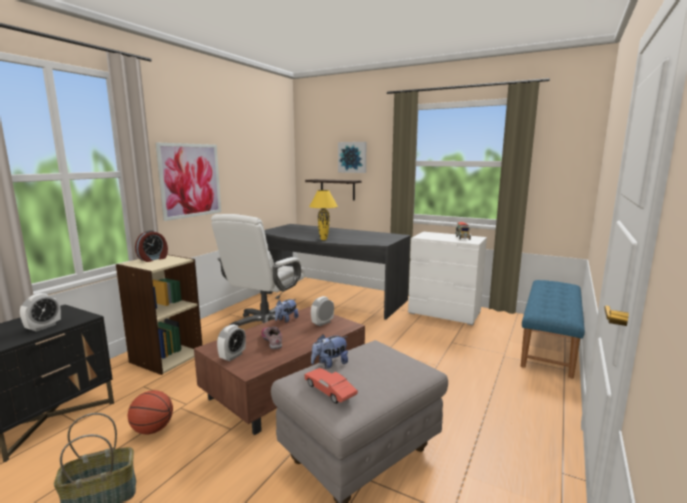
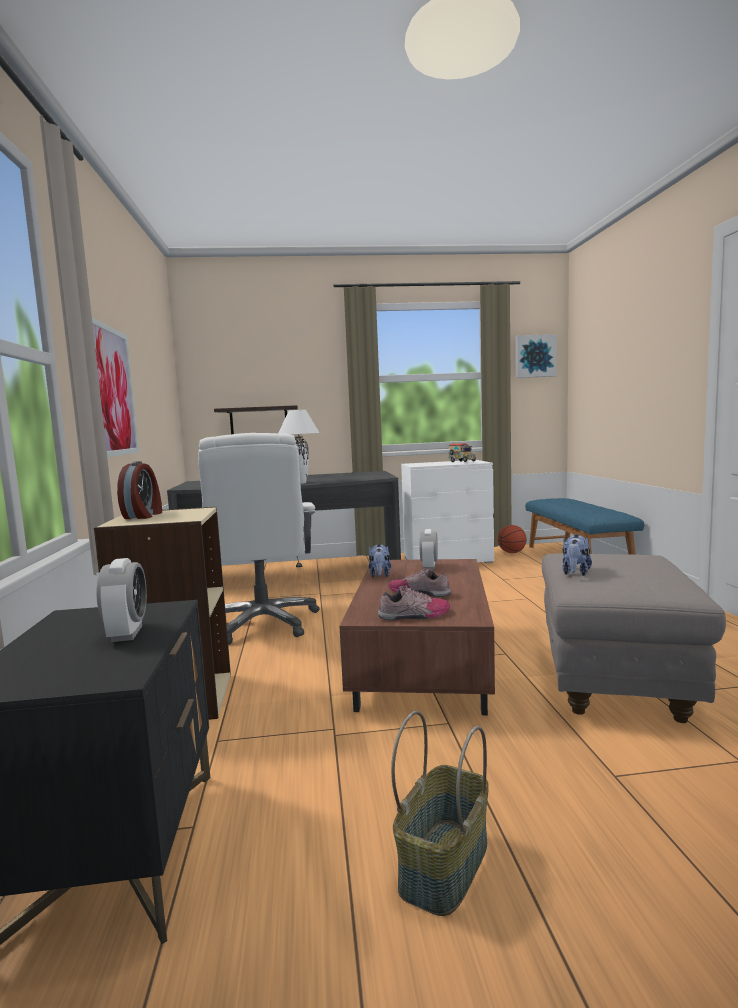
camera: 35 degrees left, 5 degrees down
basketball [128,390,173,434] -> basketball moved to [498,525,527,553]
alarm clock [217,324,246,361] -> shoe [378,586,450,621]
red toy car [304,368,358,404] -> none
yellow table lamp [309,190,338,240] -> white table lamp [278,410,320,484]
picture [338,142,366,173] -> picture moved to [515,334,557,378]

